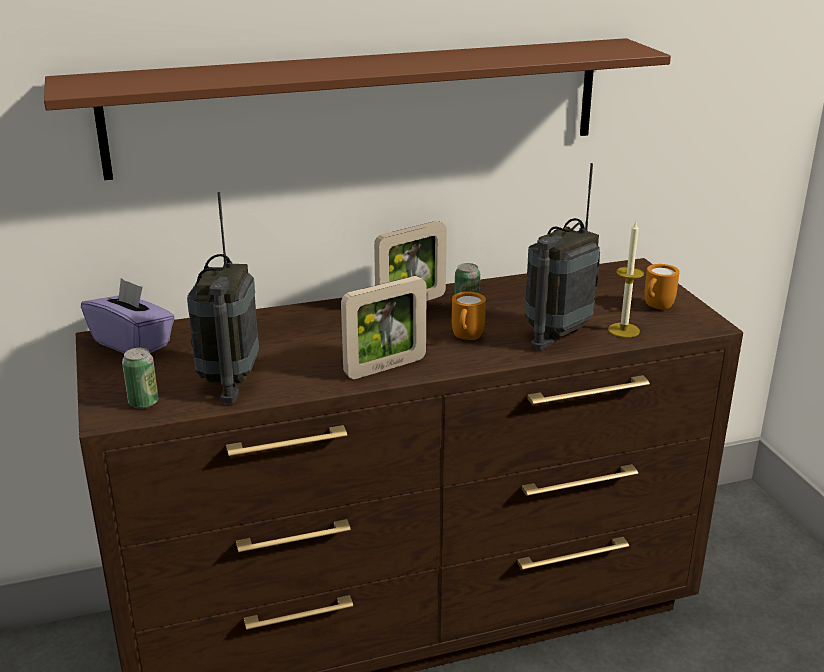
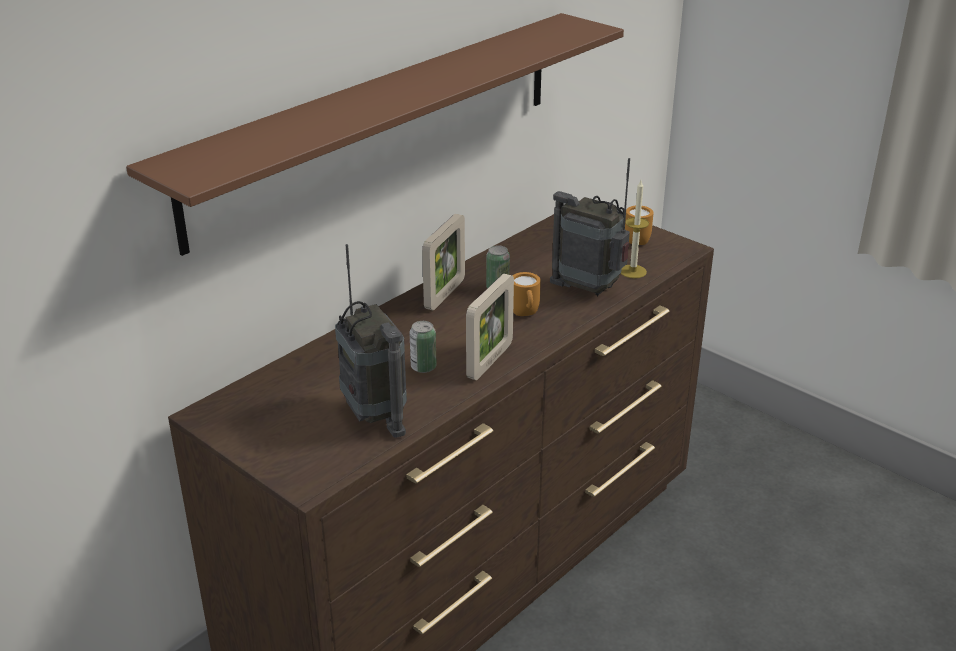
camera: 30 degrees left, 5 degrees up
purple tissue box [81,278,175,353] -> none
can [122,348,159,409] -> can moved to [409,321,437,373]
radio [525,163,600,350] -> radio turned 105 degrees clockwise [550,158,630,297]

